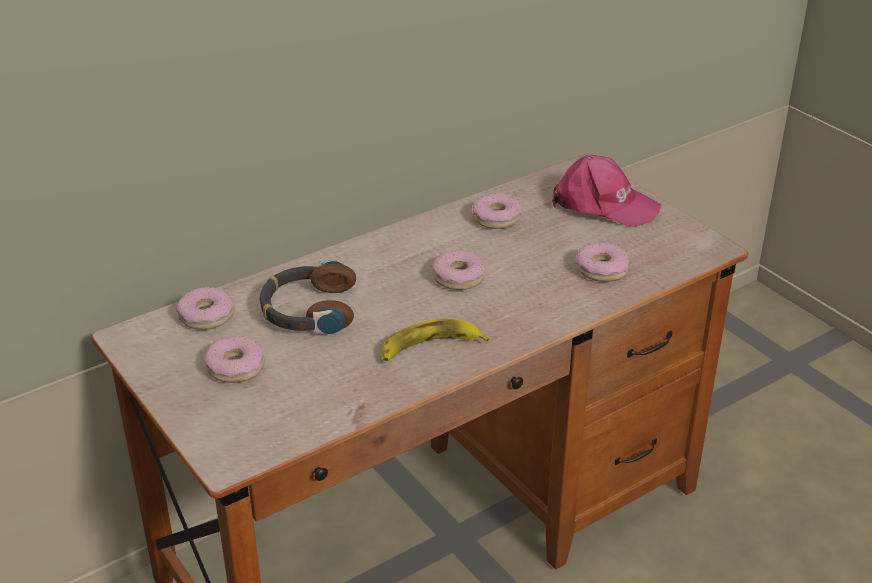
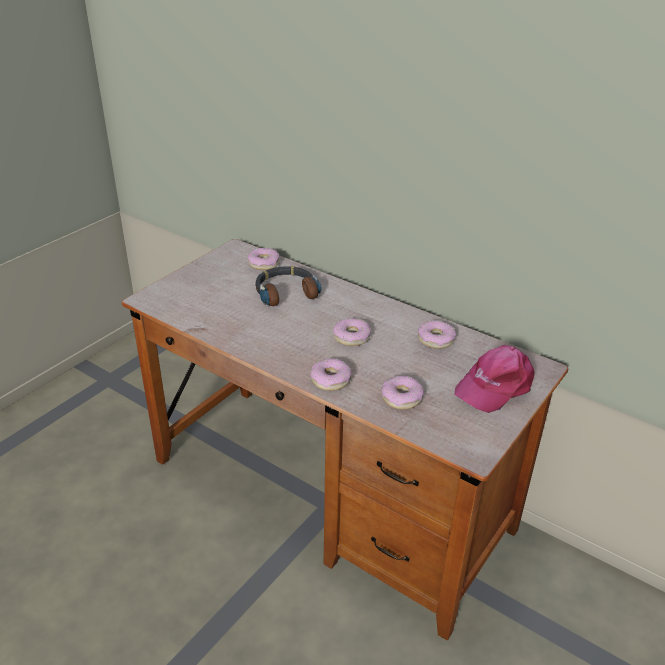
camera: 70 degrees right, 0 degrees up
donut [204,336,265,383] -> donut moved to [310,358,352,391]
banana [381,319,490,361] -> none
pink cap [552,155,661,227] -> pink cap turned 45 degrees clockwise [455,345,535,413]

